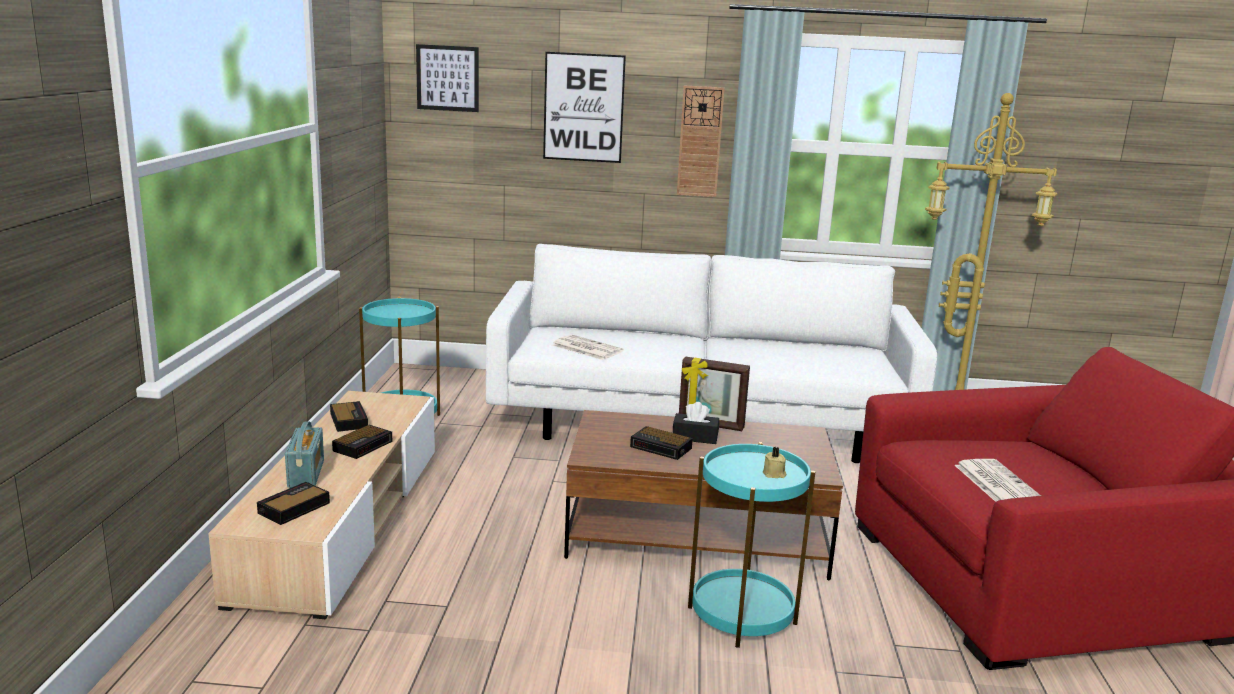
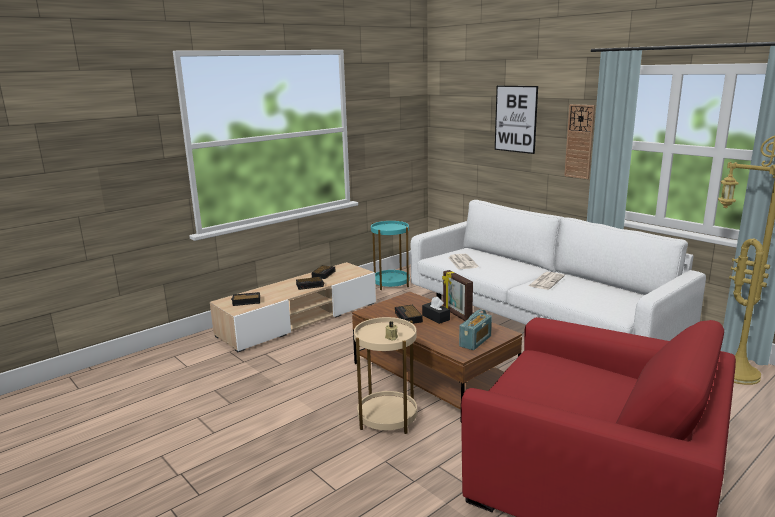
camera: 45 degrees right, 0 degrees up
radio [285,421,324,488] -> radio moved to [459,309,492,350]
picture [416,44,479,112] -> none
turquoise side table [688,442,815,648] -> beige side table [354,317,417,434]
newspaper [955,459,1041,502] -> newspaper moved to [528,272,565,290]

